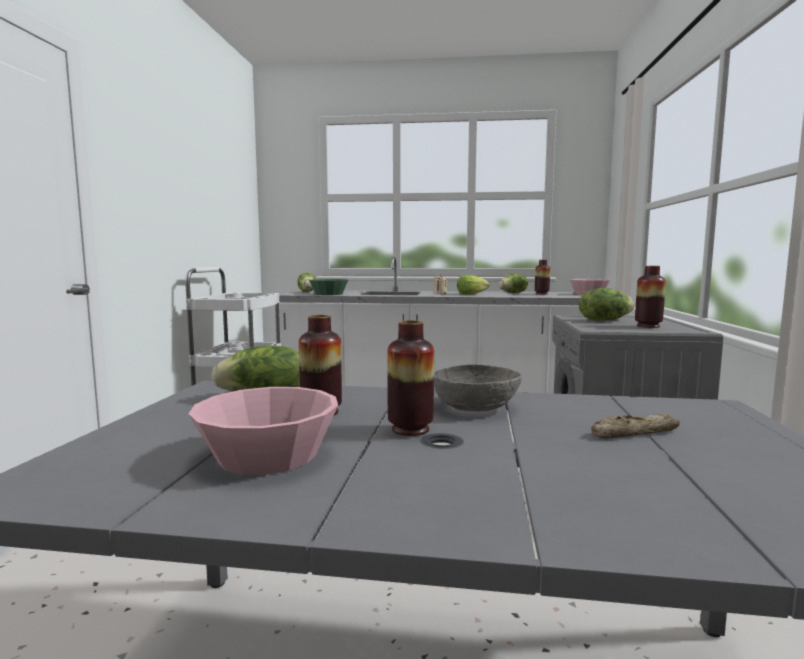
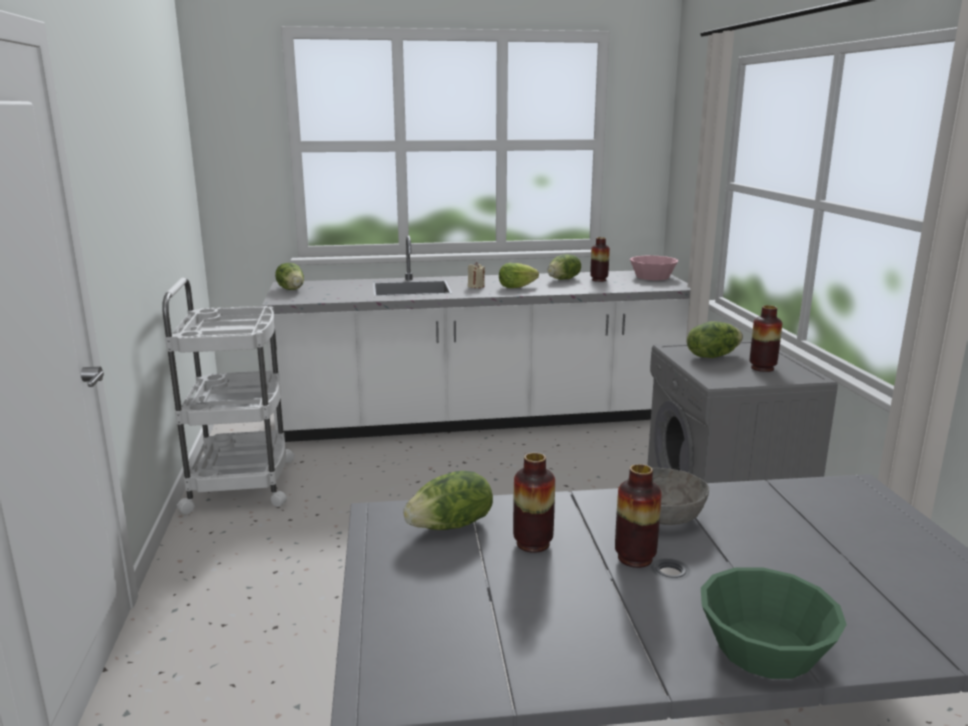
camera: 15 degrees left, 10 degrees up
pink bowl [189,387,338,475] -> none
green bowl [309,279,348,295] -> green bowl moved to [701,567,847,679]
bread [591,414,680,439] -> none

